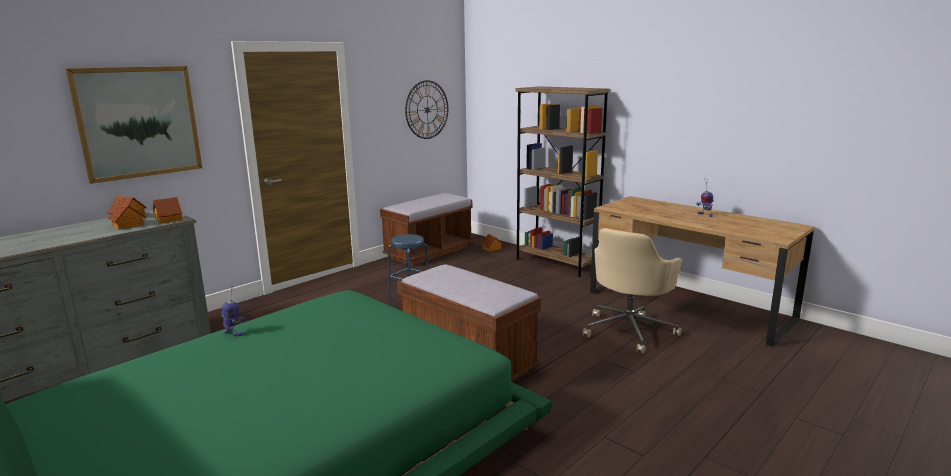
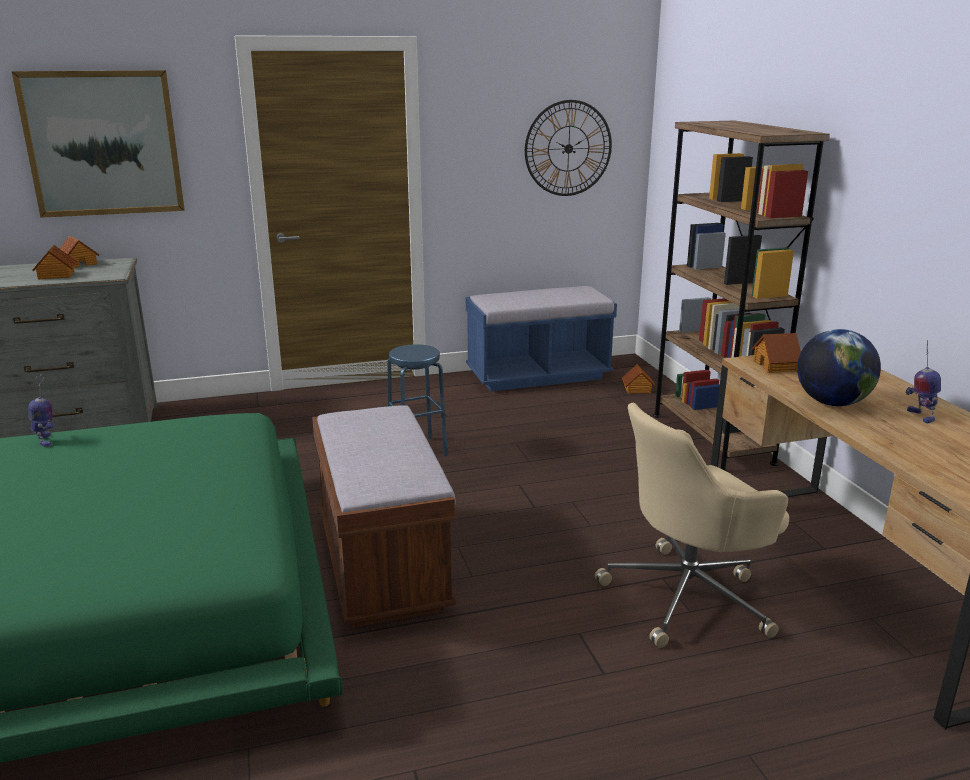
camera: 30 degrees right, 5 degrees up
toy house [153,197,182,224] -> toy house moved to [752,333,801,373]
brown bench [380,193,473,266] -> blue bench [466,286,617,391]
none -> globe [797,329,881,406]

